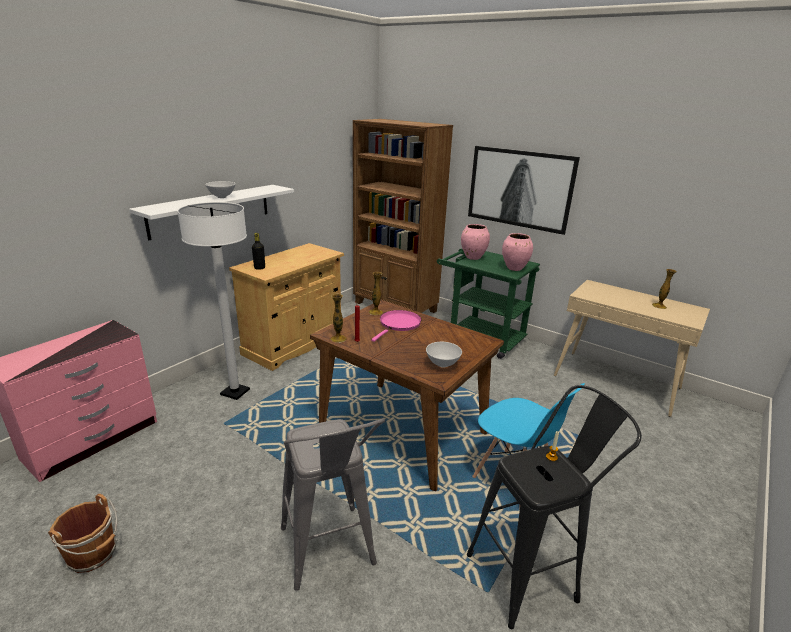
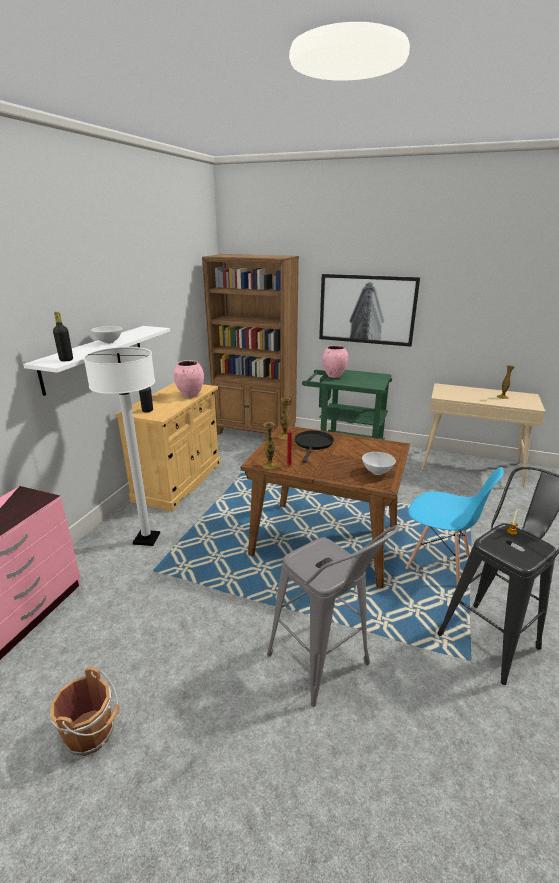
camera: 15 degrees left, 0 degrees up
pink frying pan [371,310,421,342] -> black frying pan [295,431,334,463]
pink vase [502,233,533,271] -> pink vase moved to [173,360,204,398]
none -> black bottle [53,312,73,362]

